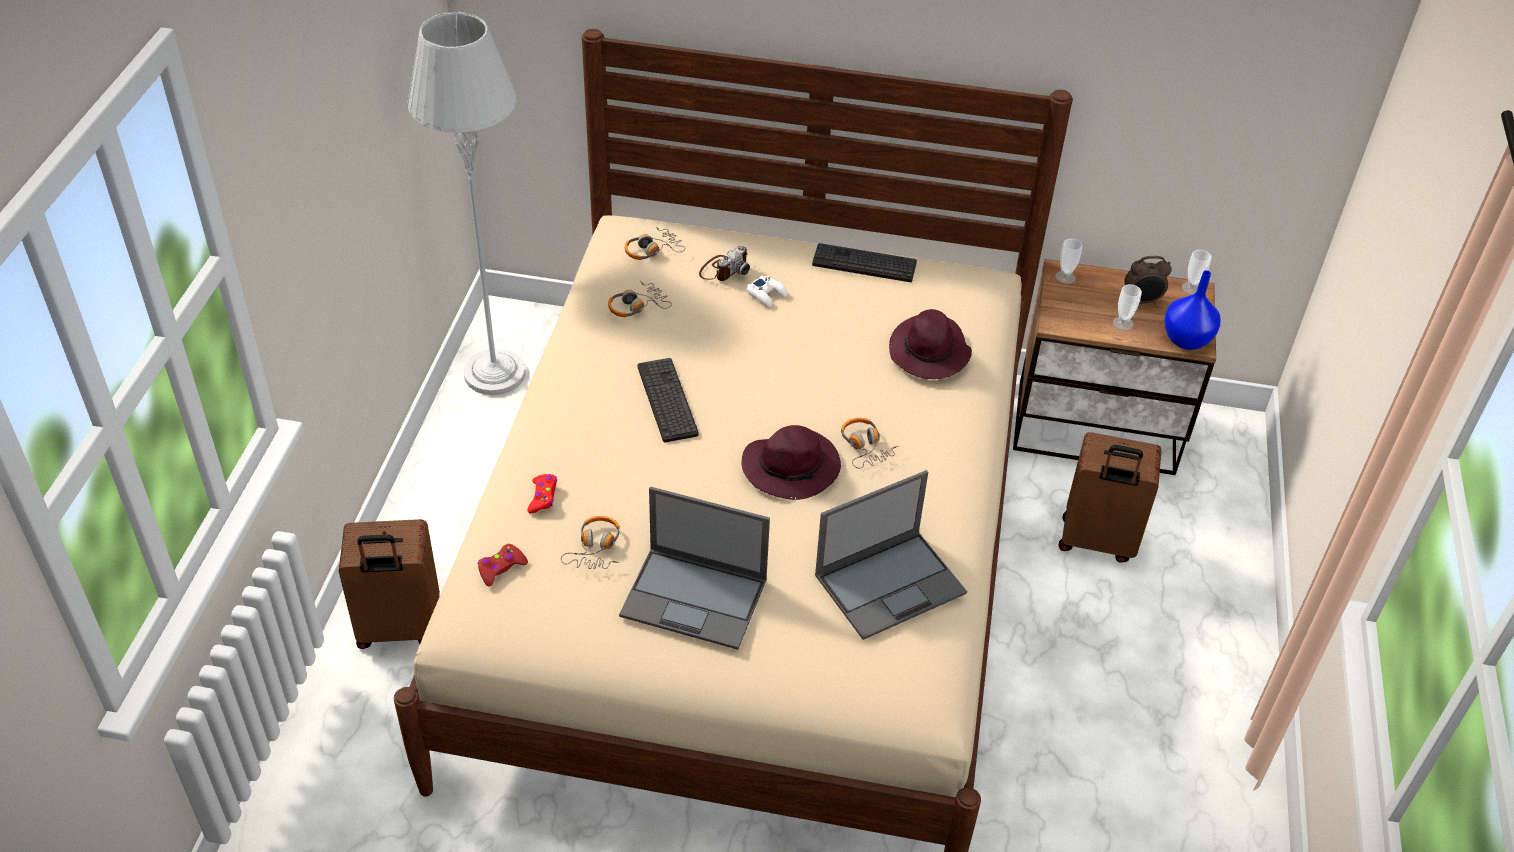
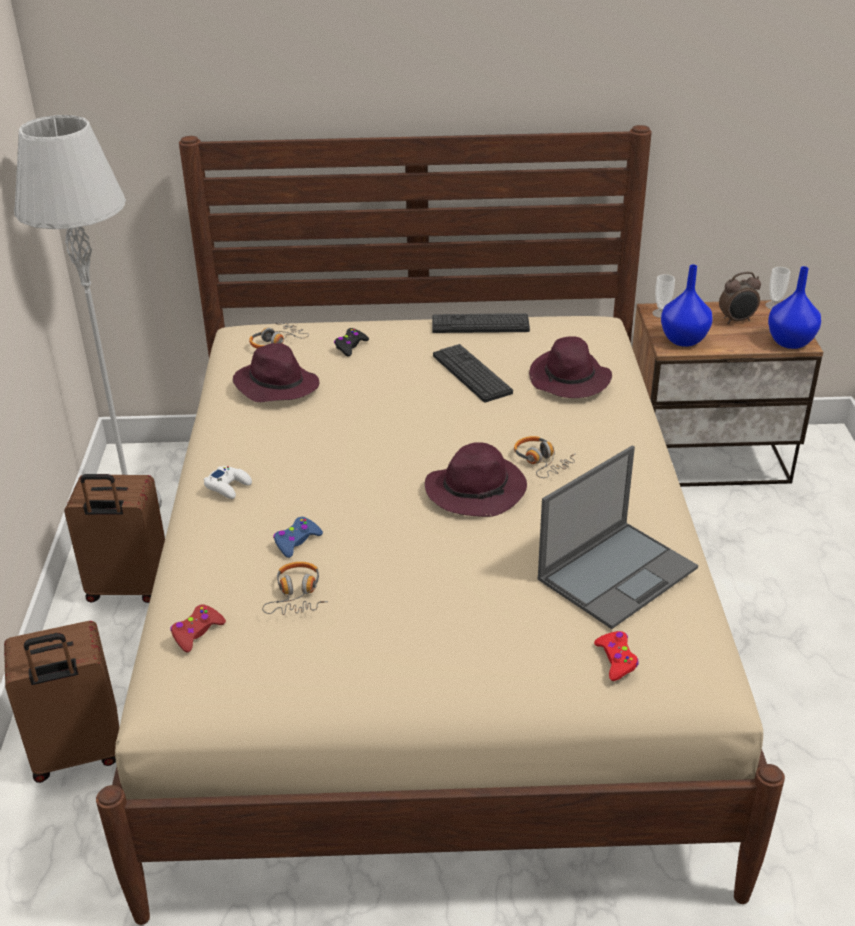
camera: 10 degrees left, 10 degrees down
red game controller [527,474,557,513] -> red game controller moved to [594,631,639,681]
headphones [608,281,672,317] -> purple hat [233,343,320,402]
laptop [619,486,770,650] -> none
keyboard [638,358,699,442] -> keyboard moved to [433,344,513,402]
camera [699,245,750,281] -> black game controller [334,328,369,356]
white game controller [747,276,788,308] -> white game controller moved to [204,466,252,499]
brown suitcase [1059,432,1162,563] -> brown suitcase moved to [64,474,165,603]
cup [1113,284,1142,331] -> none
none -> blue game controller [273,517,323,558]
none -> blue vase [661,265,713,347]

